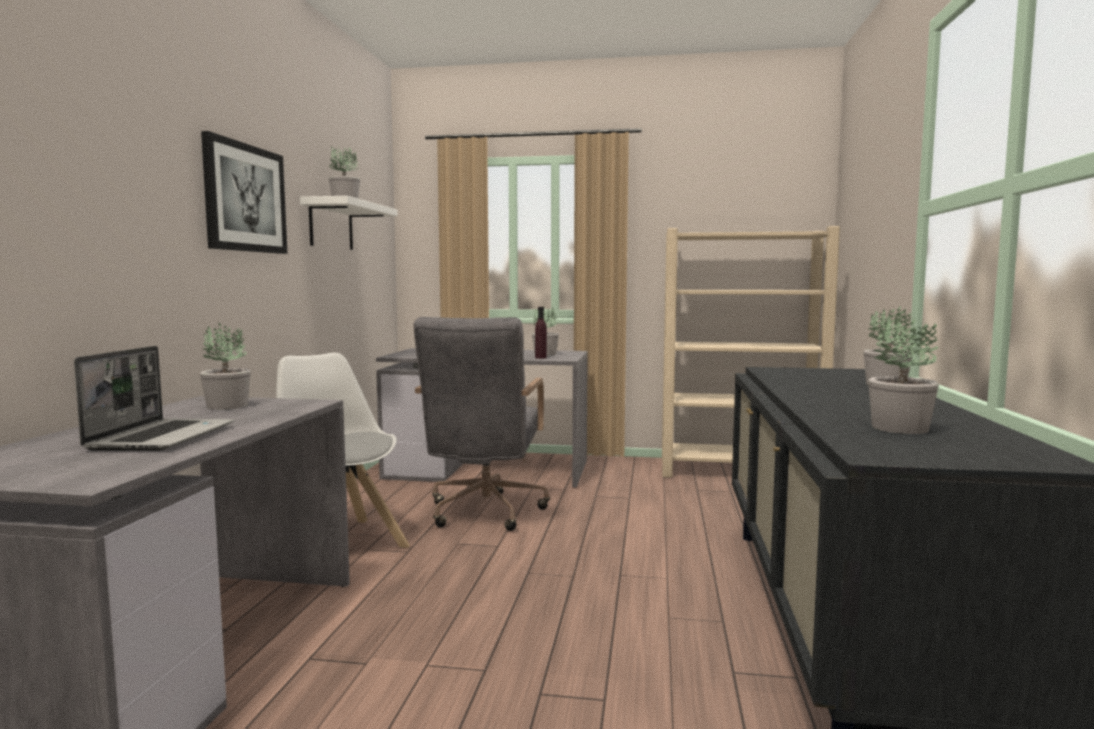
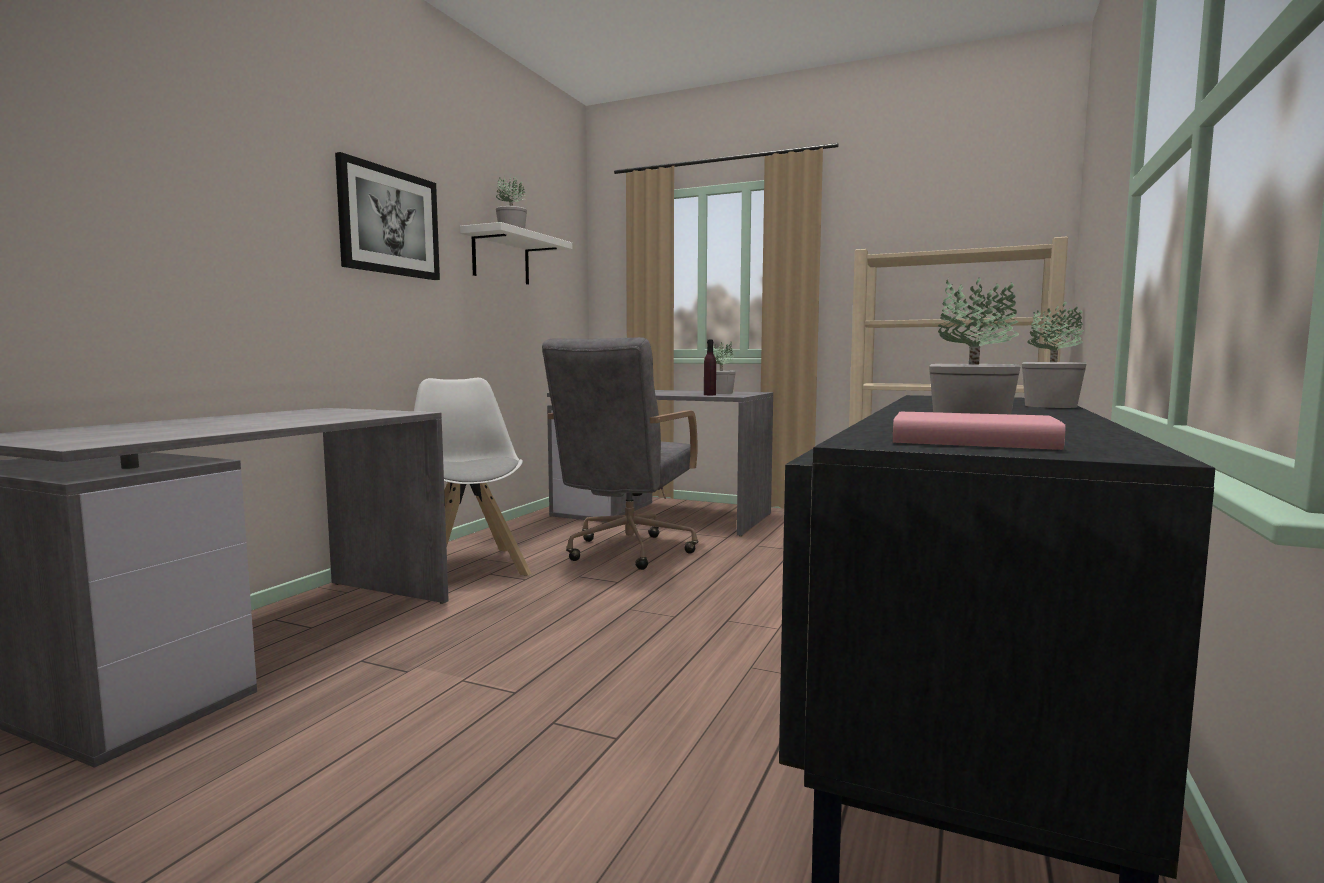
camera: 15 degrees right, 0 degrees up
laptop [74,346,234,451] -> none
potted plant [200,322,251,410] -> none
none -> pink book [893,412,1065,450]

